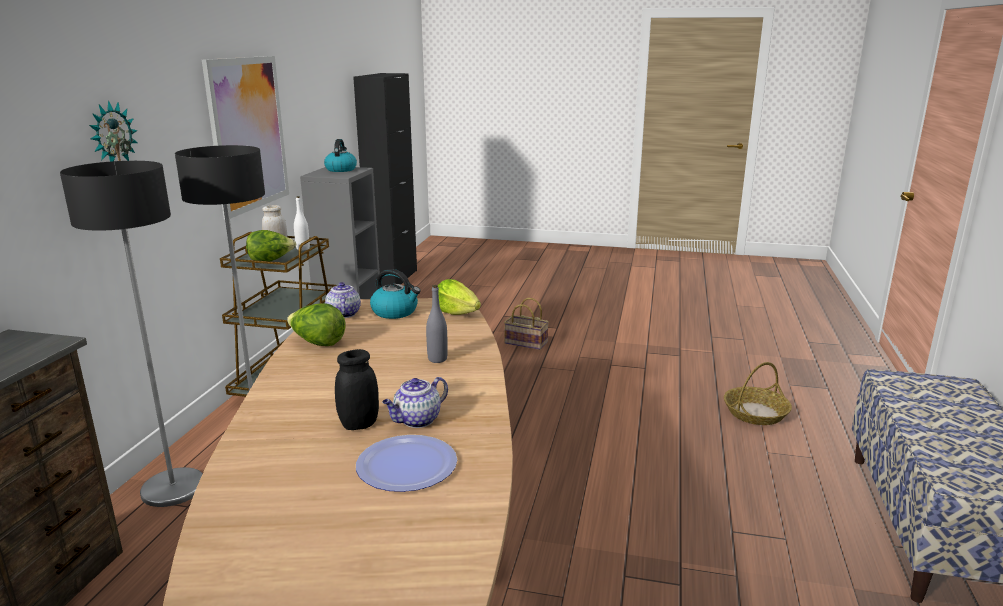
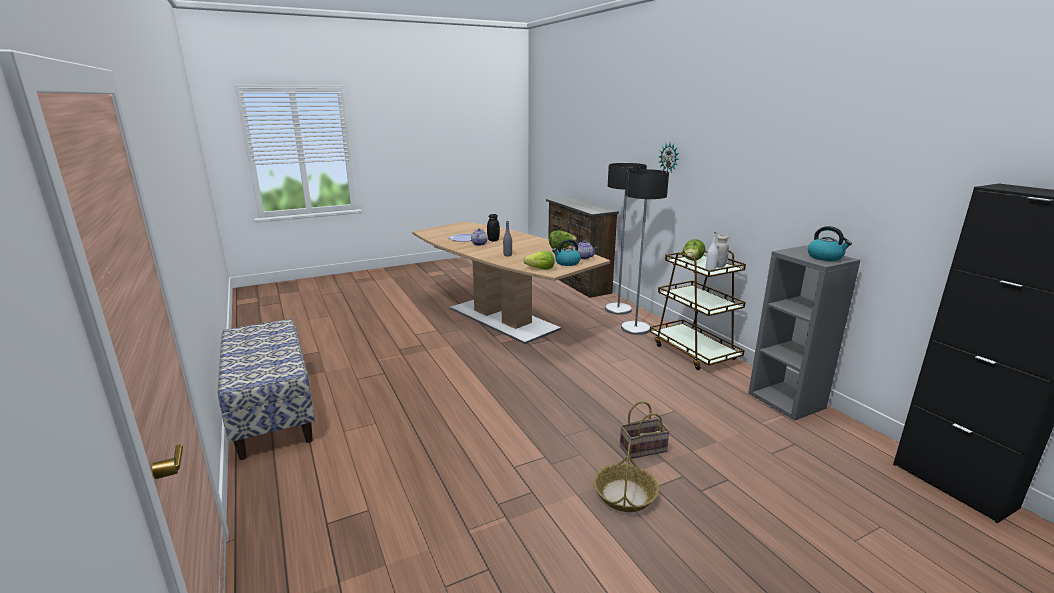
camera: 140 degrees right, 0 degrees up
picture [202,56,289,219] -> none
basket [724,362,792,425] -> basket moved to [594,444,659,512]

